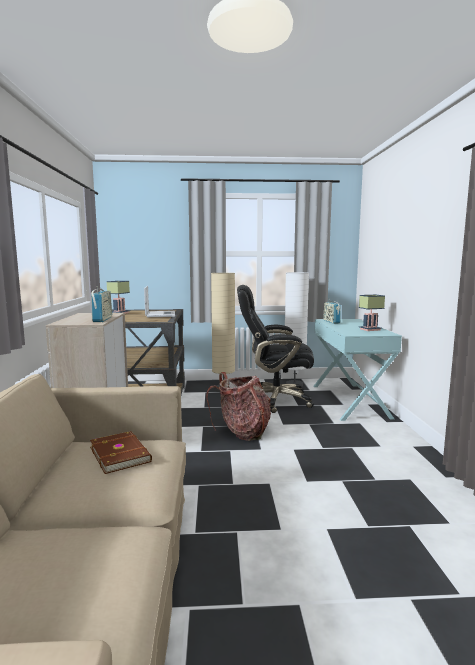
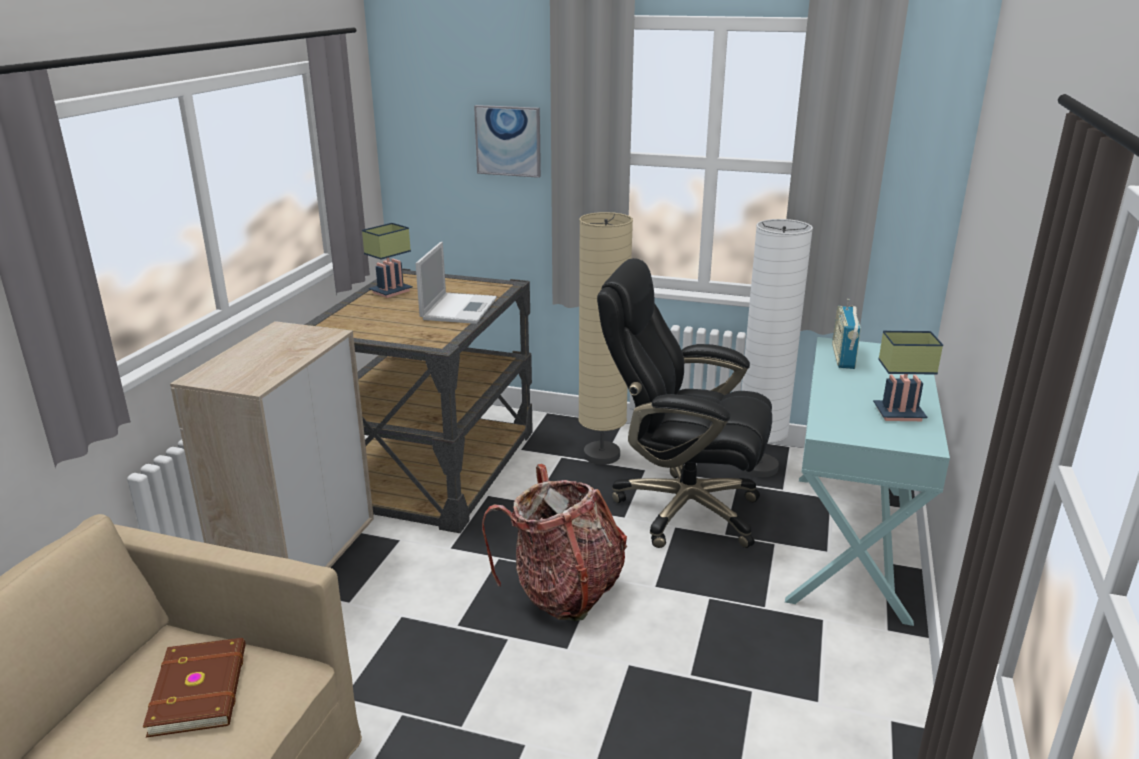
camera: 20 degrees right, 15 degrees up
radio [91,286,112,322] -> none
none -> picture [474,105,541,178]

